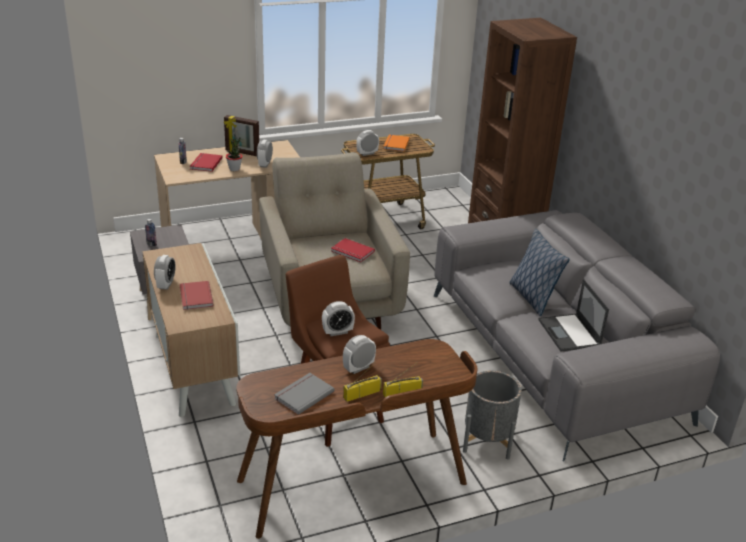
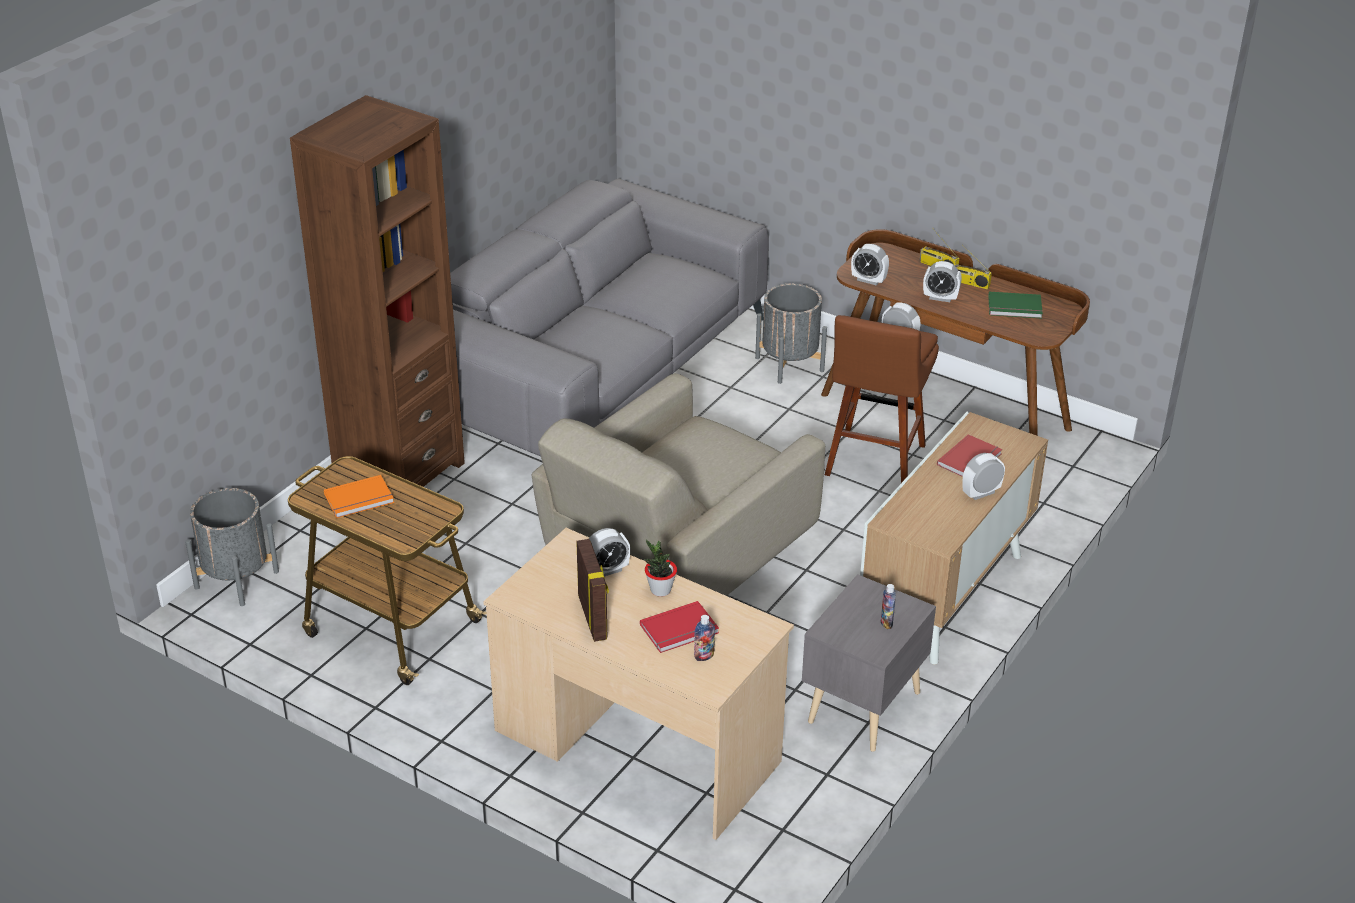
camera: 125 degrees left, 5 degrees up
grey book [274,373,334,415] -> green book [988,292,1043,318]
red book [331,238,375,262] -> none
alarm clock [356,130,379,156] -> alarm clock moved to [851,244,889,285]
pillow [509,229,570,316] -> none
laptop [539,279,609,352] -> none
none -> grey planter [185,488,279,606]

